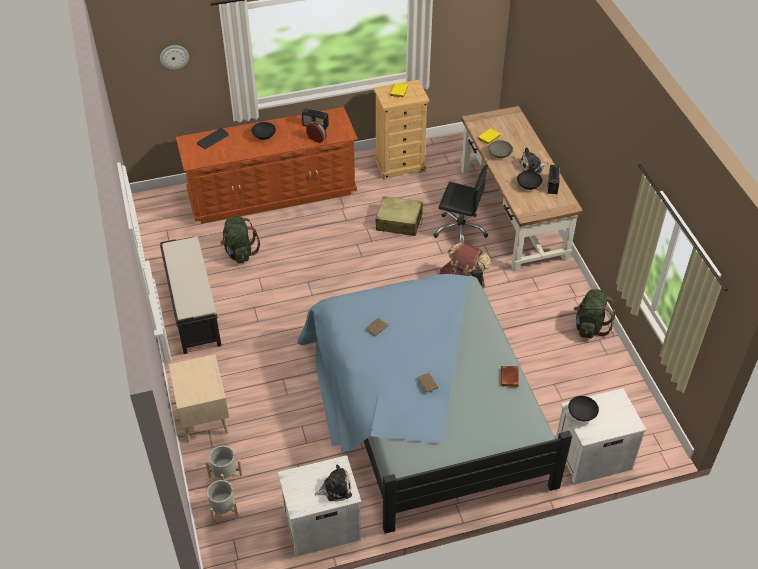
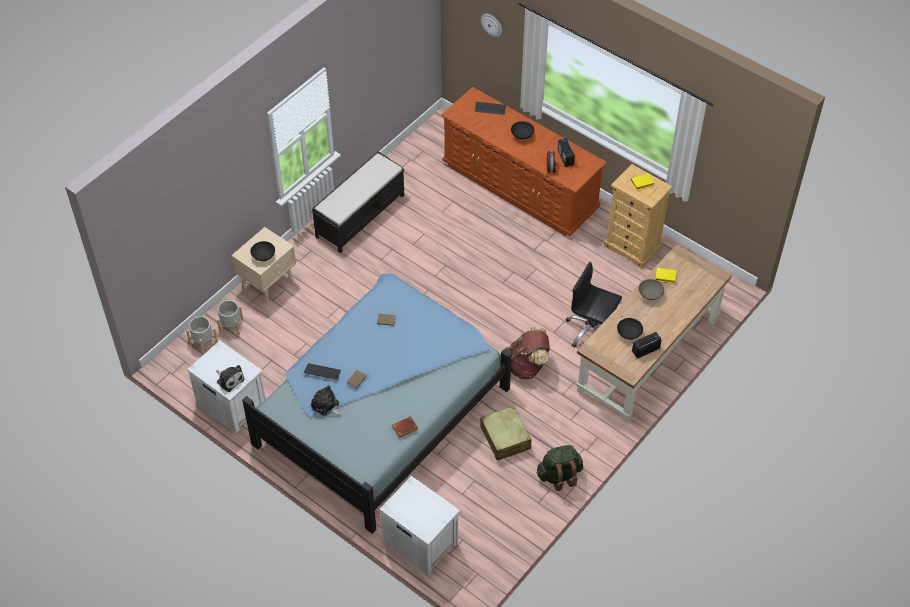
camera: 55 degrees right, 5 degrees up
green backpack [220,216,260,264] -> none
beige suitcase [376,196,423,236] -> beige suitcase moved to [480,406,532,460]
black office chair [434,165,488,244] -> black office chair turned 135 degrees clockwise [566,262,622,347]
plush toy [519,147,548,173] -> plush toy moved to [311,385,341,416]
black bowl [568,396,599,421] -> black bowl moved to [250,241,275,261]
none -> keyboard [304,363,341,380]

